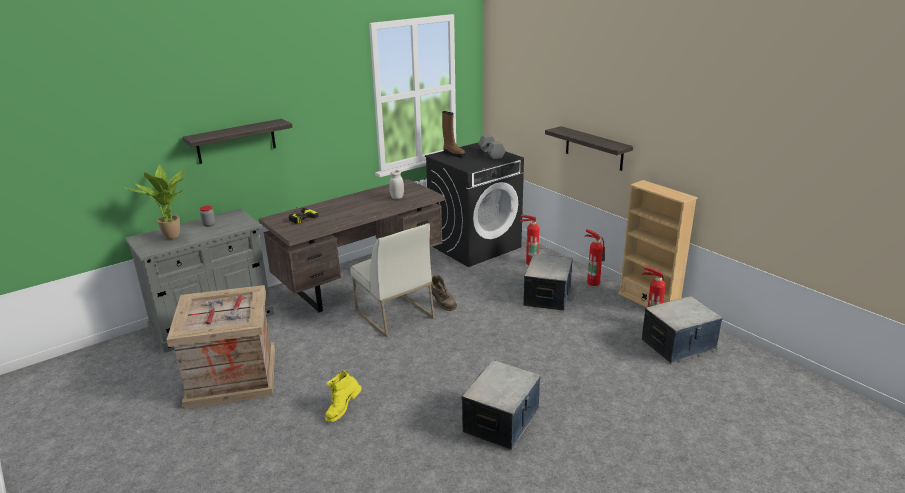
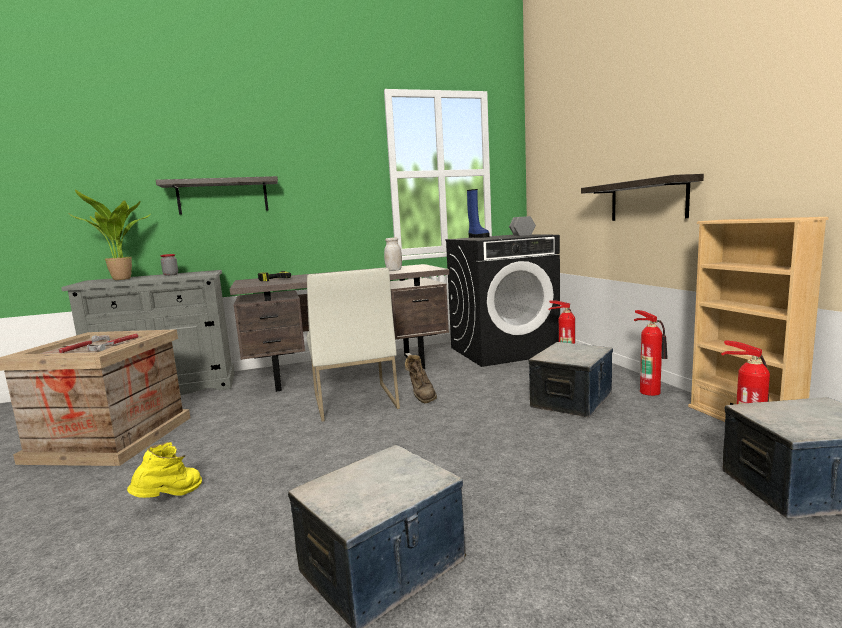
camera: 20 degrees right, 15 degrees down
yellow boot [325,370,362,422] -> yellow boot turned 150 degrees clockwise [127,442,202,498]
brown boot [442,111,465,157] -> blue boot [467,189,490,238]

